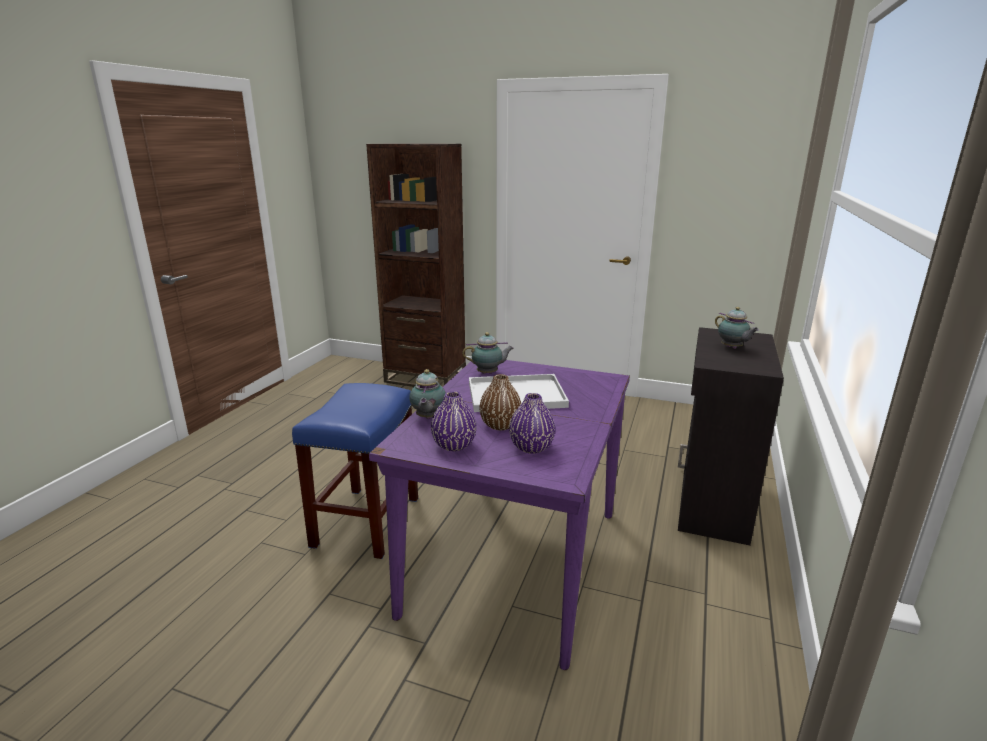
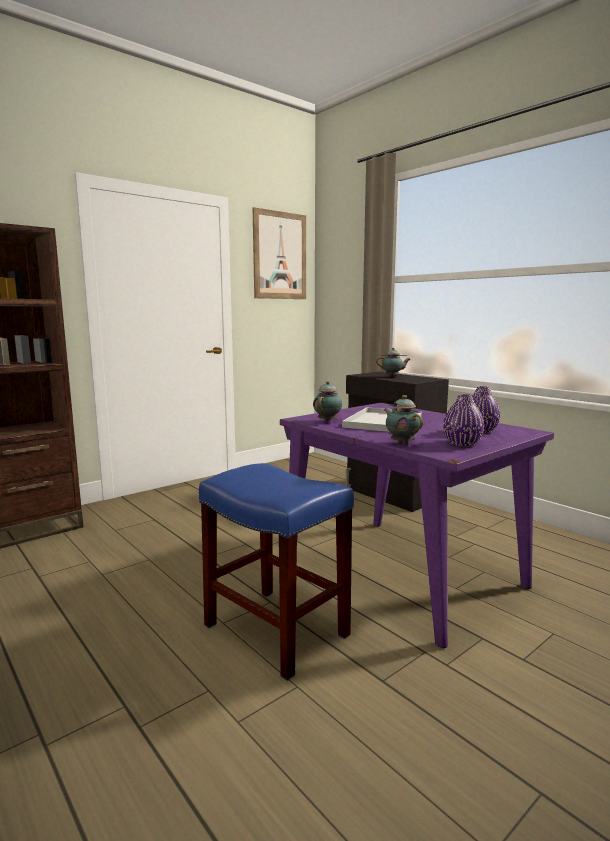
camera: 60 degrees left, 10 degrees down
teapot [409,369,446,419] -> teapot turned 150 degrees counterclockwise [384,395,423,445]
brown vase [479,374,521,430] -> none
none -> picture [253,207,306,299]

